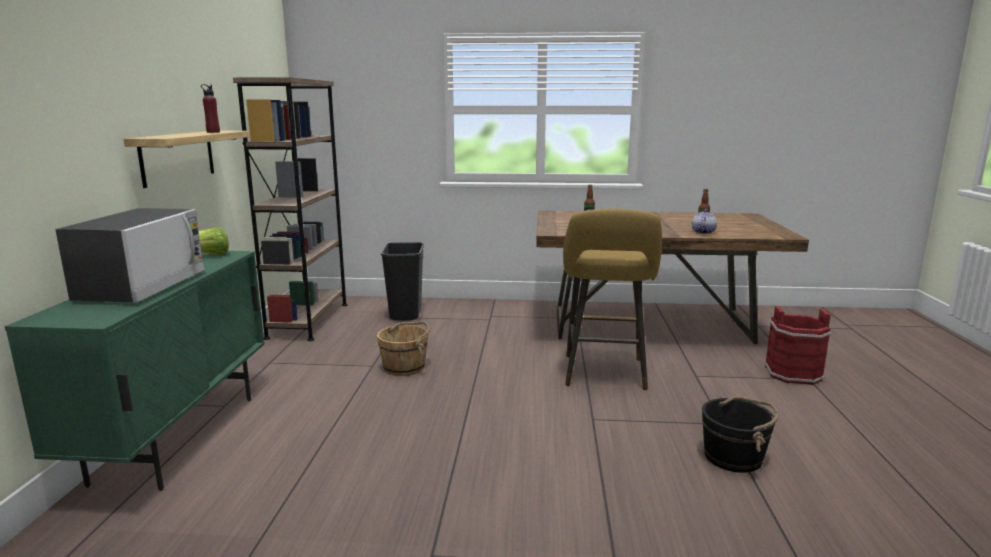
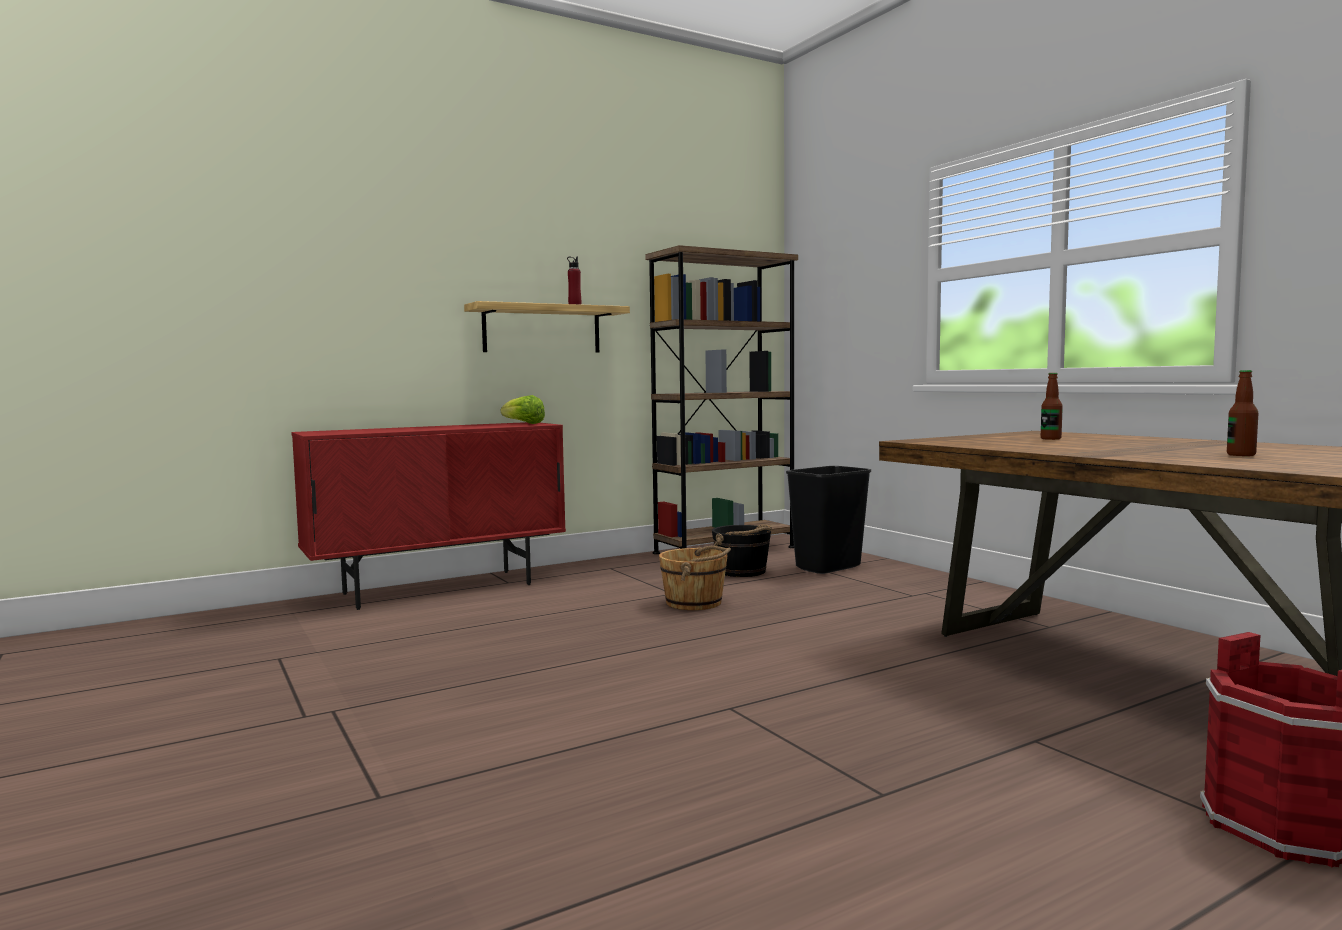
camera: 55 degrees right, 10 degrees down
green cabinet [5,251,265,491] -> red cabinet [291,422,566,610]
microwave [55,208,205,302] -> none
yellow stool [563,209,662,390] -> none
teapot [692,209,717,234] -> none
black bucket [702,396,779,473] -> black bucket moved to [712,525,772,577]

